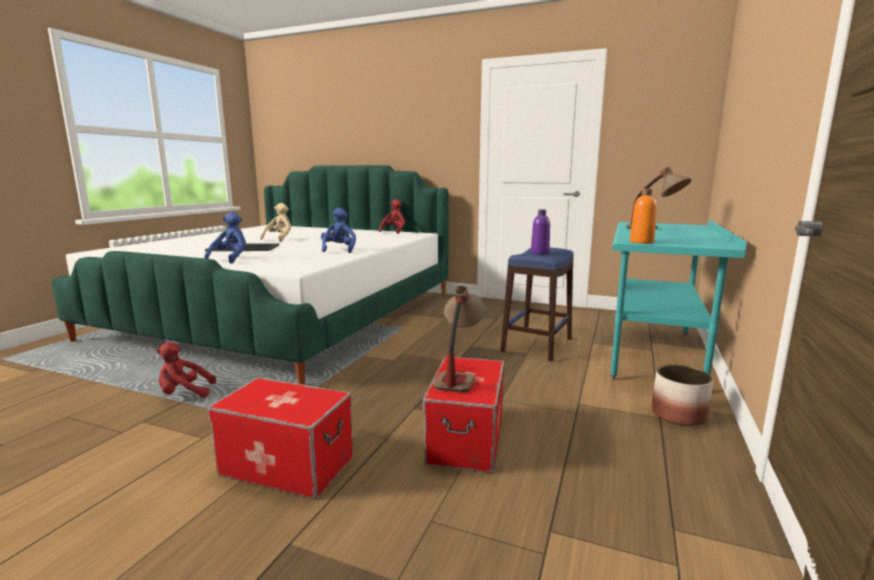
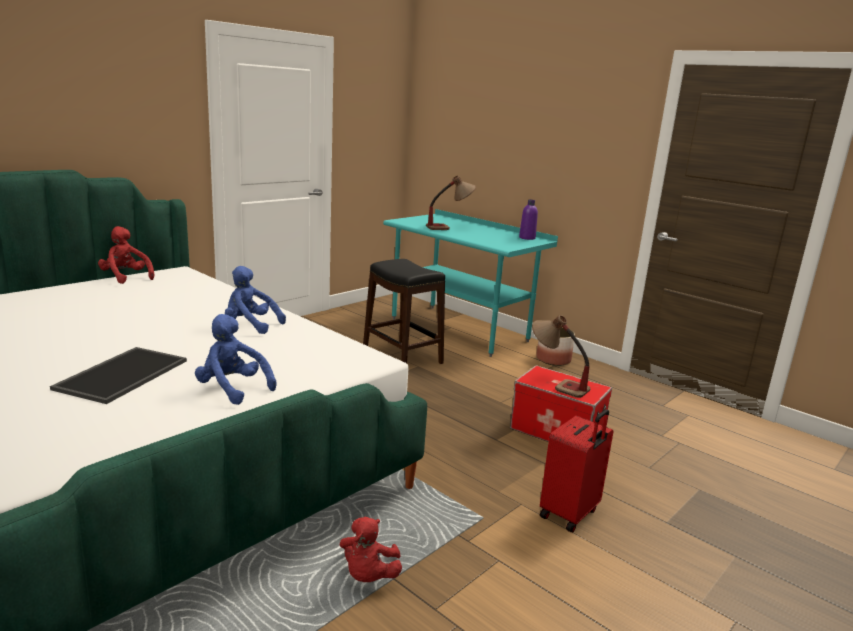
camera: 70 degrees left, 5 degrees up
storage box [207,378,353,499] -> red suitcase [540,409,613,533]
beige plush toy [260,203,291,242] -> none
blue stool [501,248,574,361] -> black stool [363,259,445,364]
purple bottle [531,210,550,254] -> purple bottle moved to [519,200,538,240]
orange bottle [630,188,657,244] -> none

